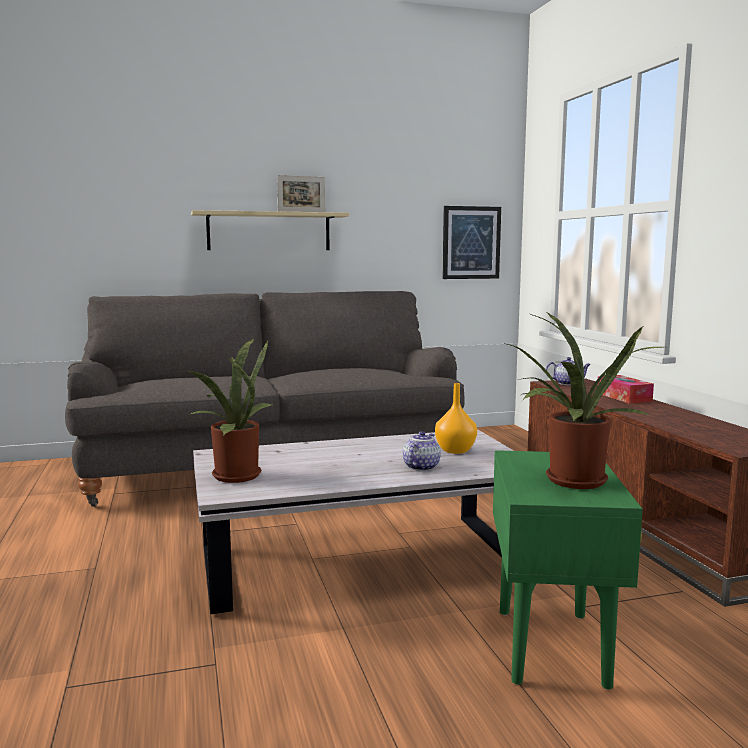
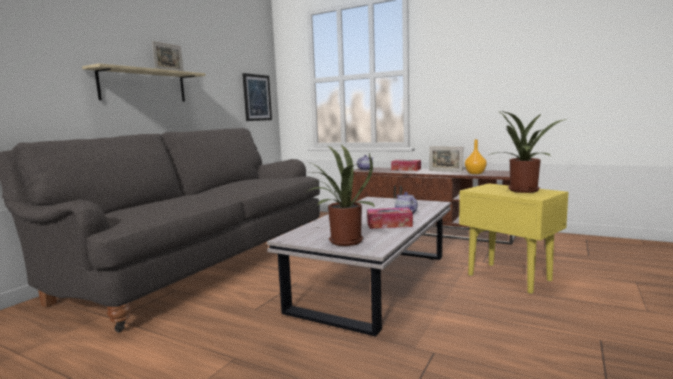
camera: 45 degrees left, 0 degrees up
orange vase [435,383,477,454] -> orange vase moved to [465,139,487,174]
green side table [493,450,643,689] -> yellow side table [459,183,568,294]
none -> tissue box [367,208,413,229]
none -> picture frame [429,147,463,172]

